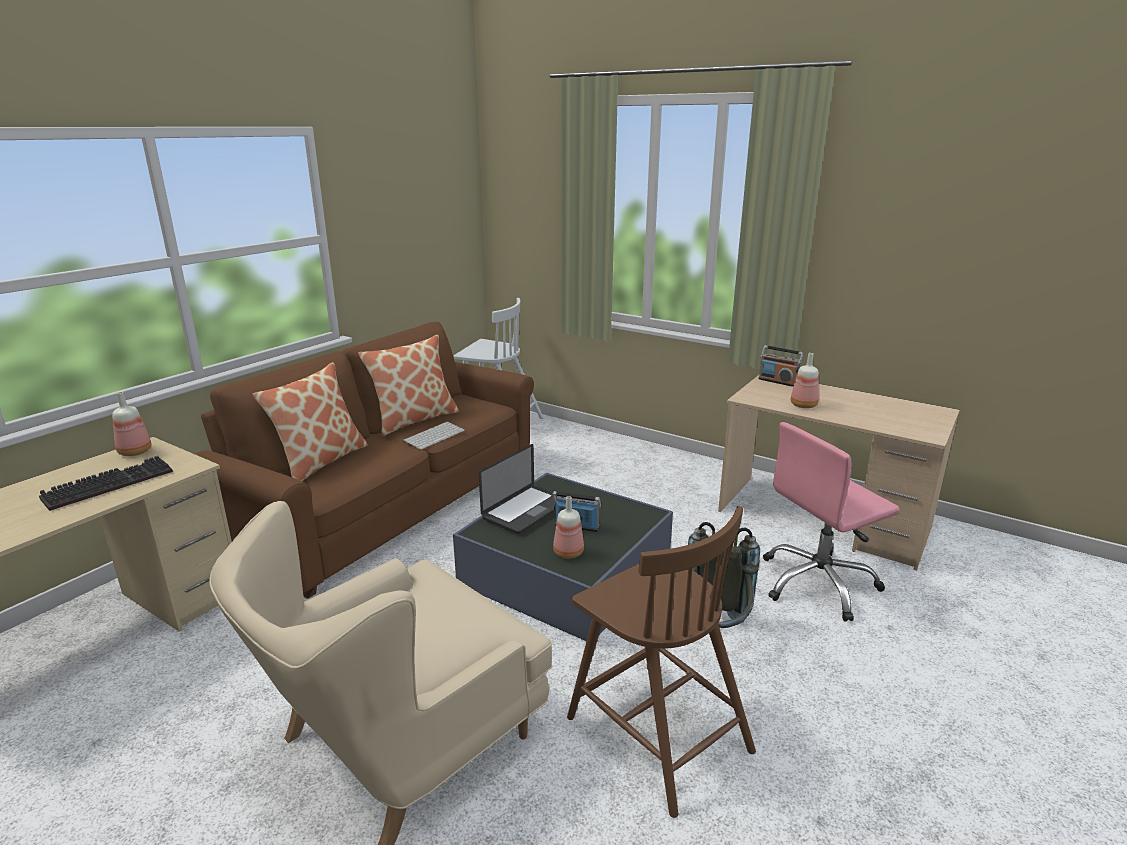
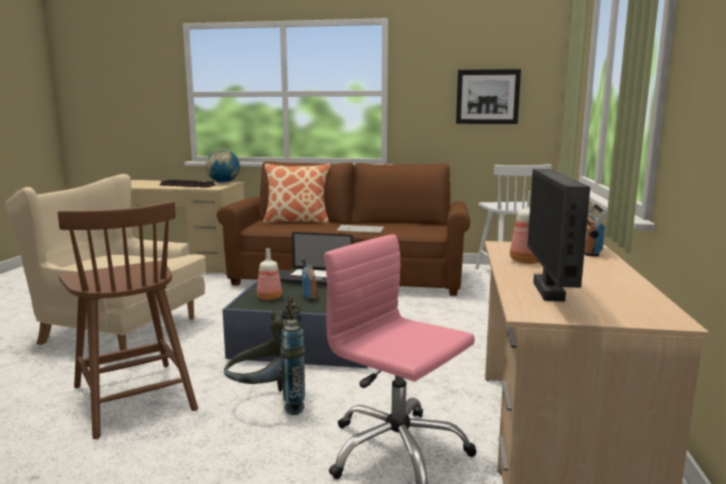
camera: 65 degrees right, 10 degrees down
bottle [112,392,151,456] -> globe [206,149,240,183]
pillow [358,334,459,436] -> none
brown chair [567,506,756,818] -> brown chair turned 60 degrees counterclockwise [58,201,198,439]
none -> picture [456,69,521,124]
none -> monitor [527,169,590,302]

